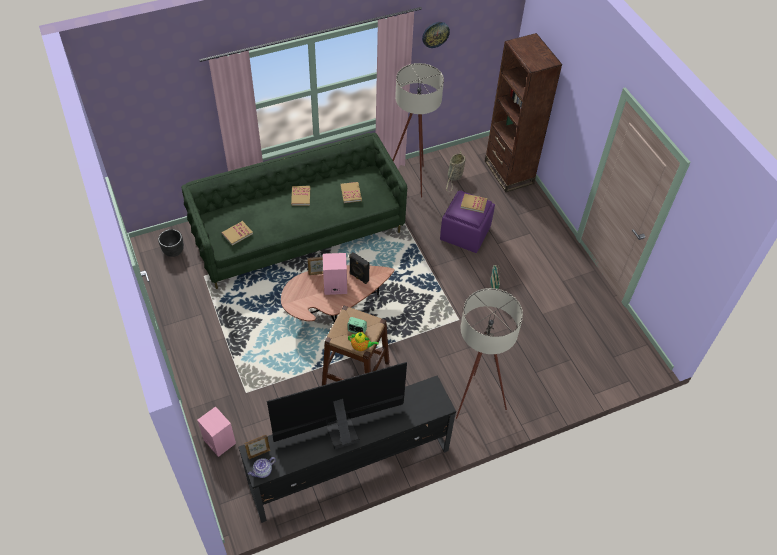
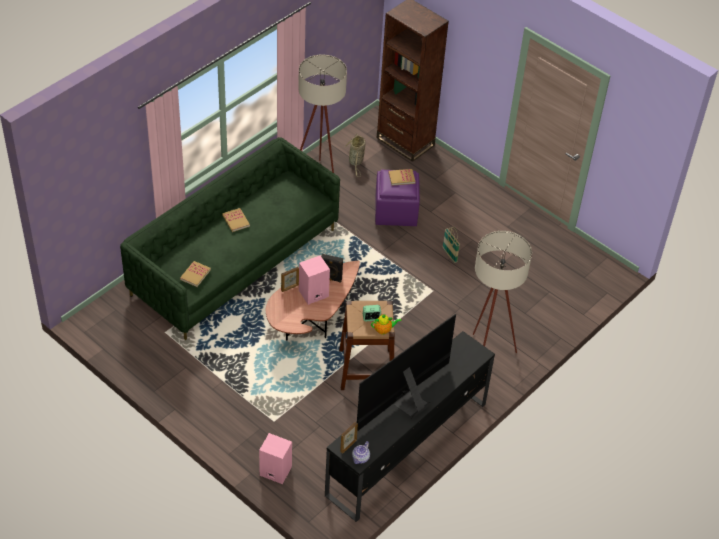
camera: 25 degrees left, 5 degrees down
black planter [158,229,184,257] -> none
book [340,182,362,203] -> none
wall clock [422,22,450,48] -> none

